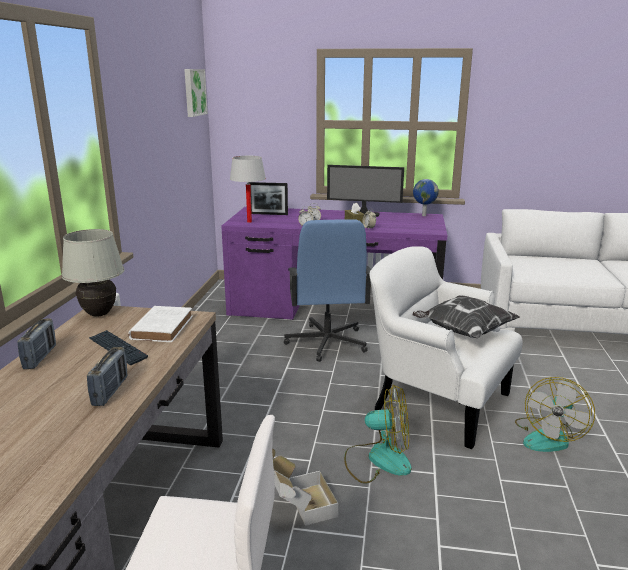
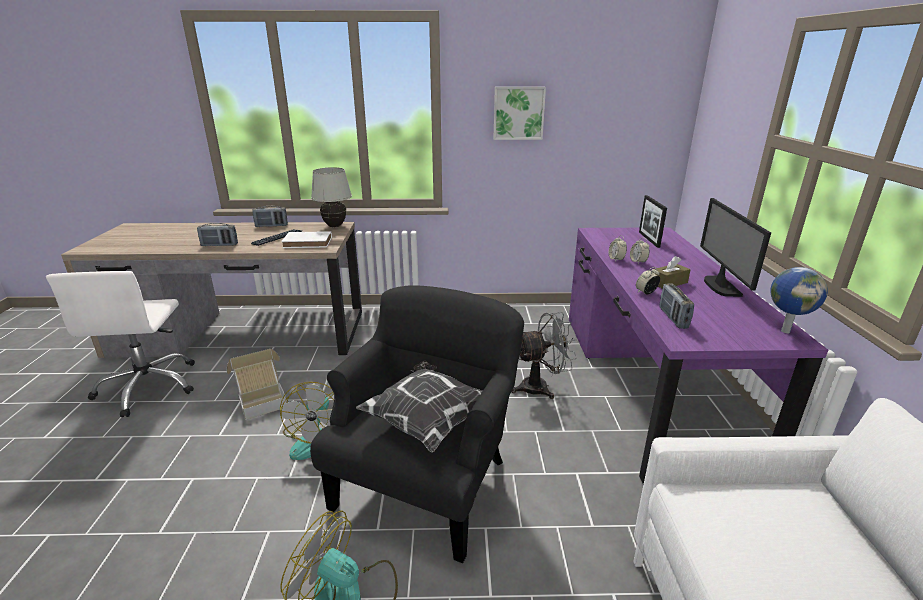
camera: 80 degrees right, 5 degrees up
picture [184,69,208,117] -> picture moved to [494,87,546,140]
white table lamp [230,156,266,223] -> none
blue office chair [284,219,371,362] -> grey fan [512,312,577,399]
white armchair [369,246,523,449] -> black armchair [310,286,524,563]
none -> radio [659,283,694,329]

